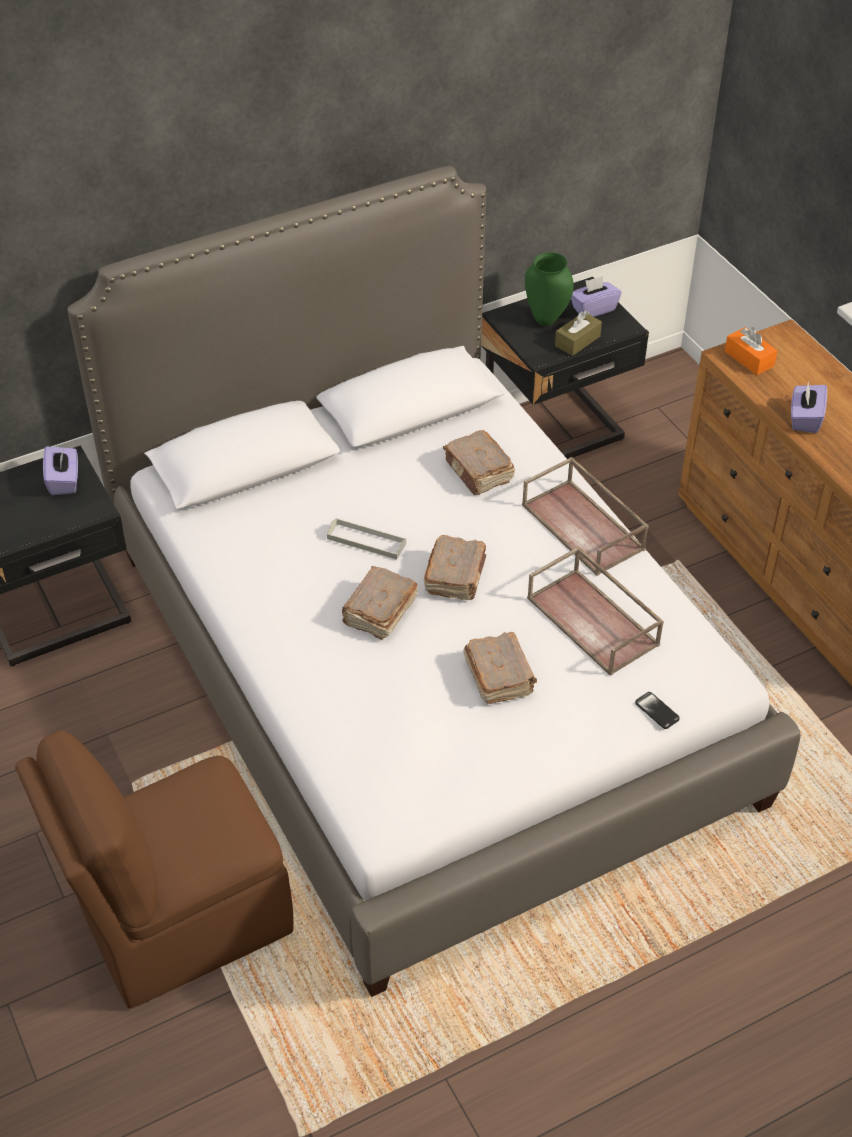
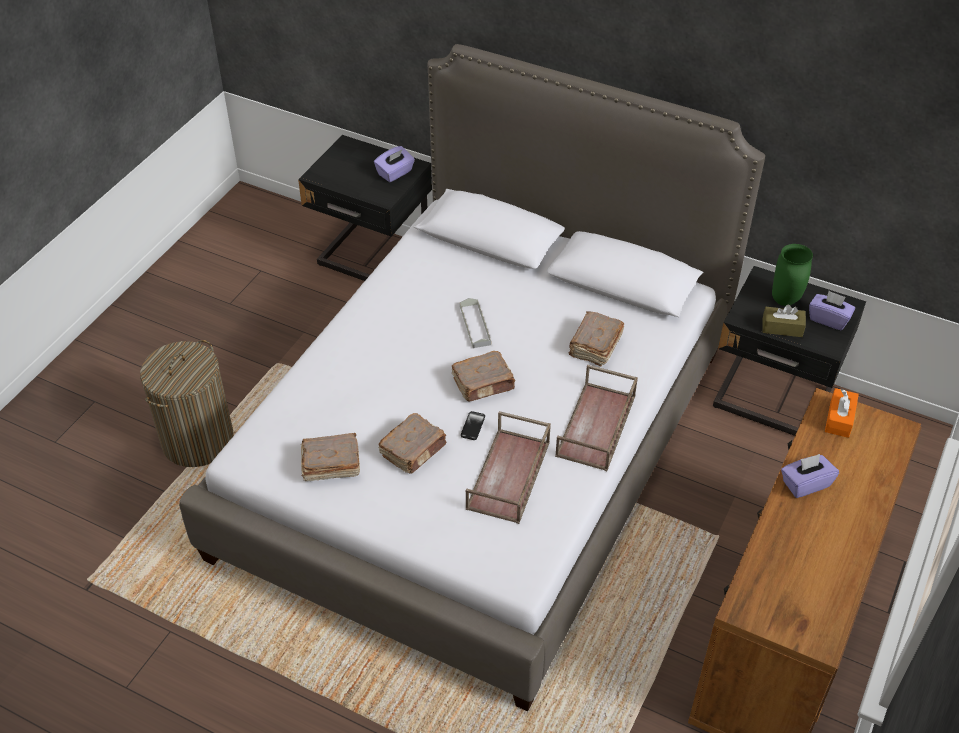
camera: 55 degrees right, 0 degrees up
brown chair [15,731,294,1009] -> laundry basket [140,340,234,467]
brown book [342,566,418,640] -> brown book moved to [301,433,360,481]
phone [635,692,680,729] -> phone moved to [461,411,485,440]

